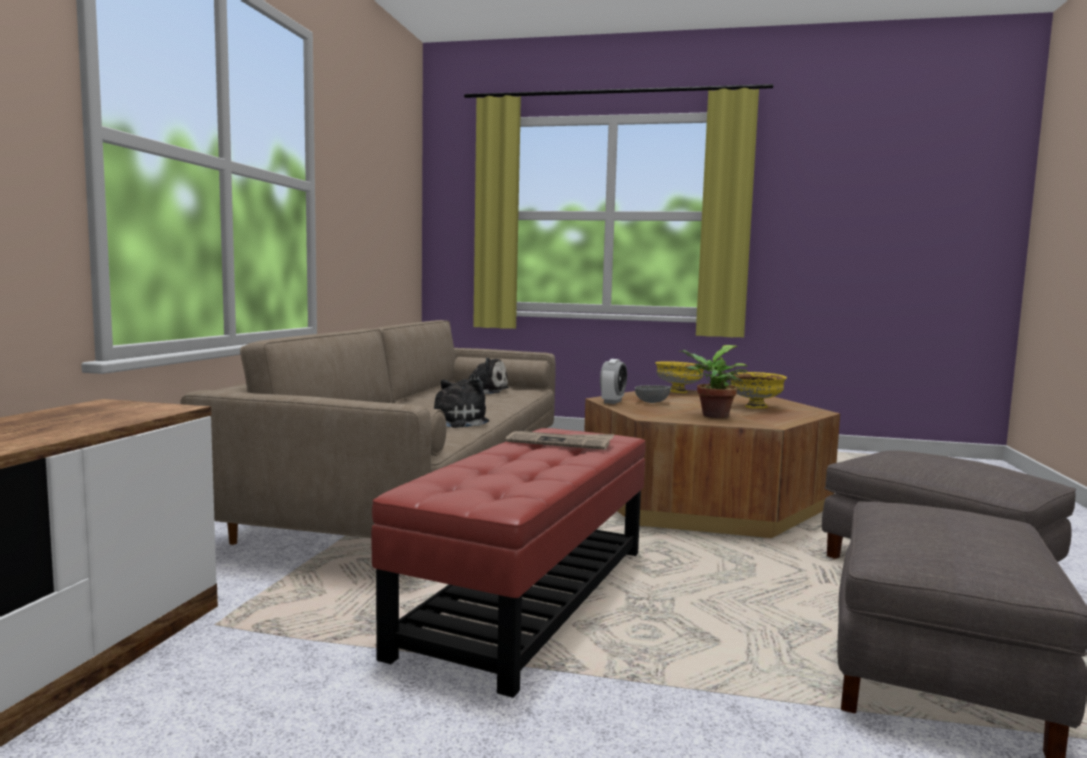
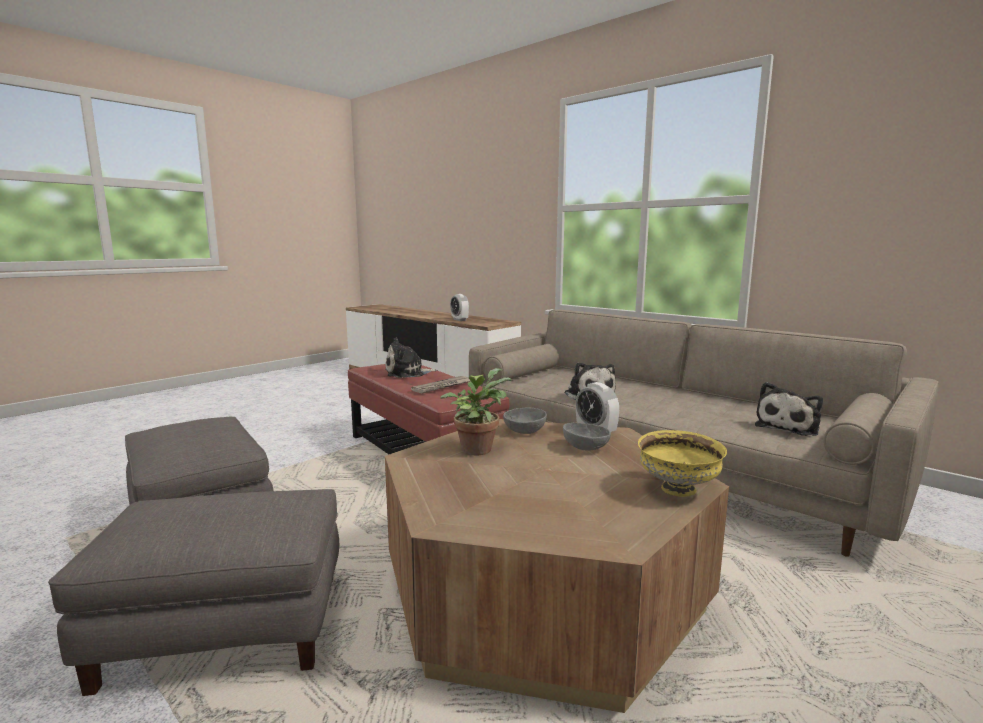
camera: 120 degrees right, 5 degrees up
yellow bowl [730,372,787,409] -> none
none -> plush toy [385,337,437,378]
none -> alarm clock [450,294,469,321]
none -> grey bowl [503,408,547,434]

